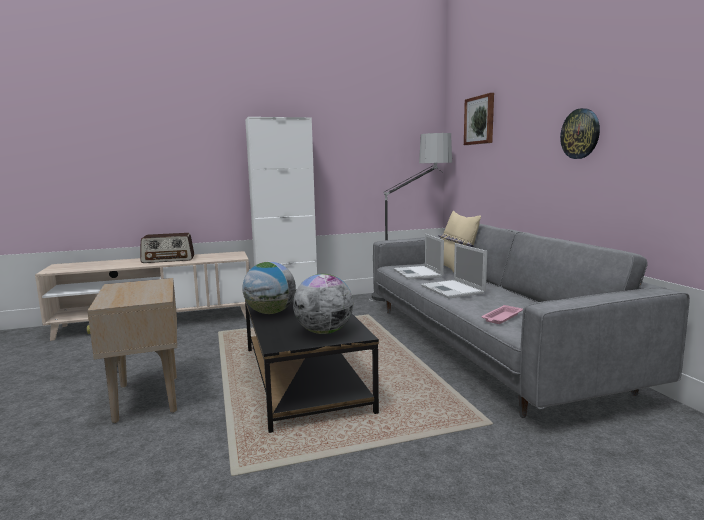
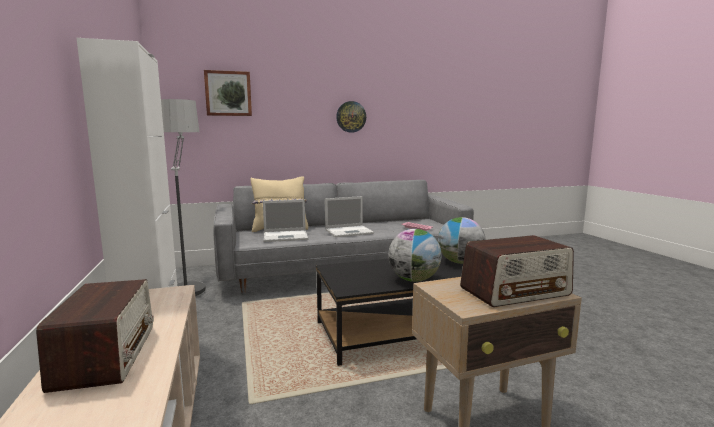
camera: 90 degrees left, 0 degrees up
none -> radio [460,235,574,307]

